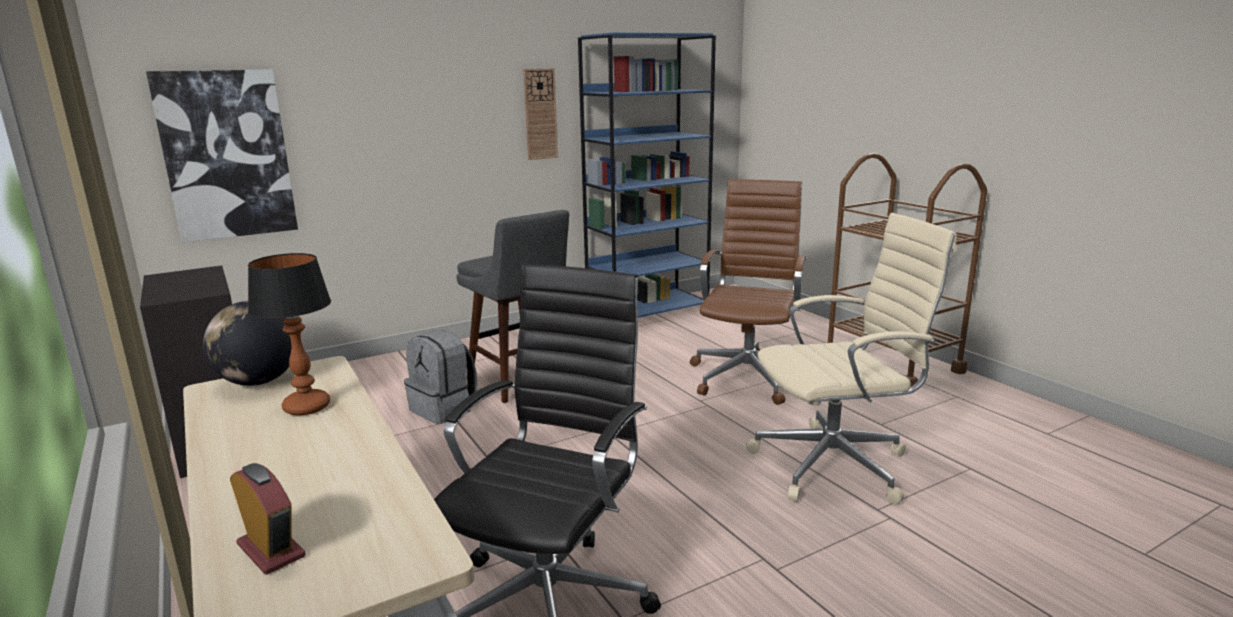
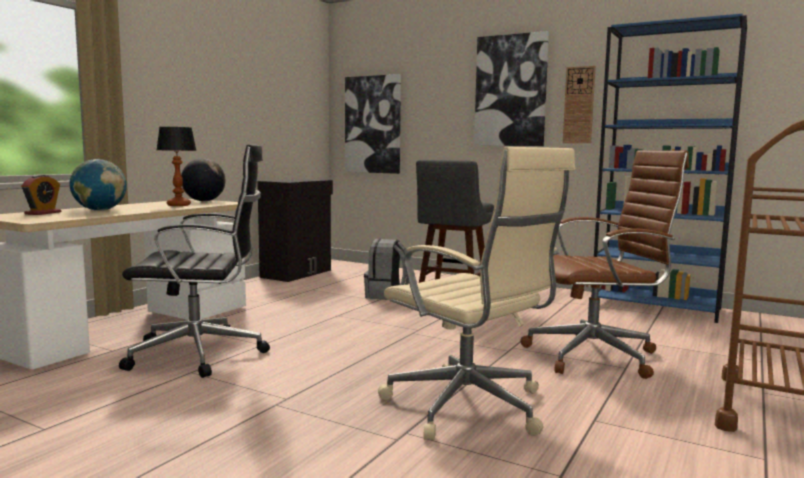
camera: 60 degrees right, 10 degrees down
none -> globe [69,159,127,211]
none -> picture [474,31,549,146]

